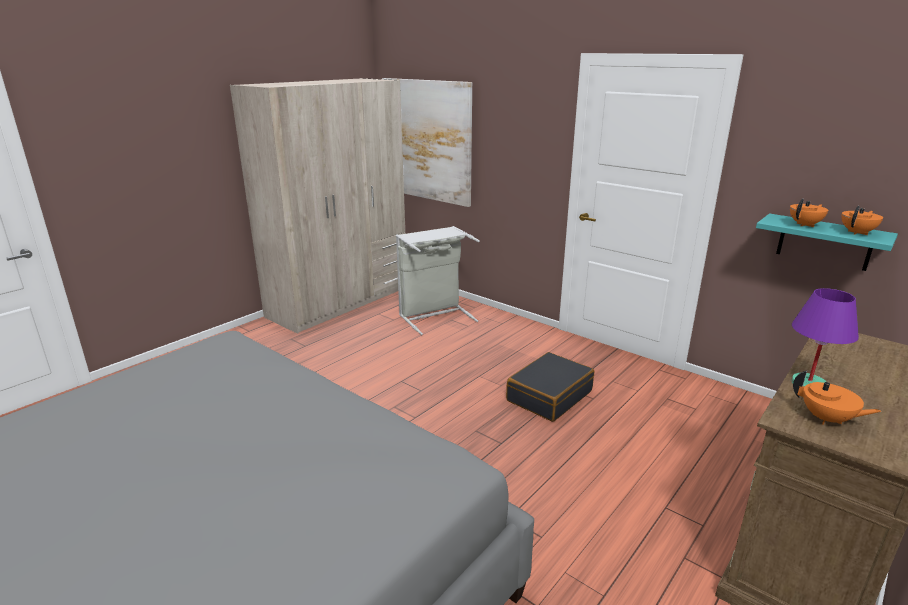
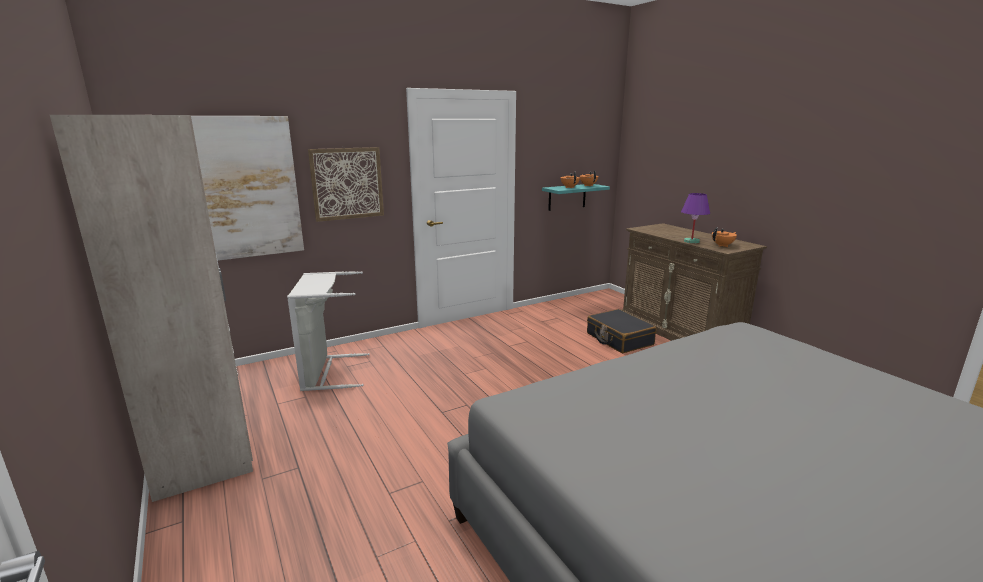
camera: 70 degrees left, 5 degrees down
black suitcase [506,352,594,422] -> black suitcase moved to [587,309,656,353]
none -> picture [308,147,384,222]

